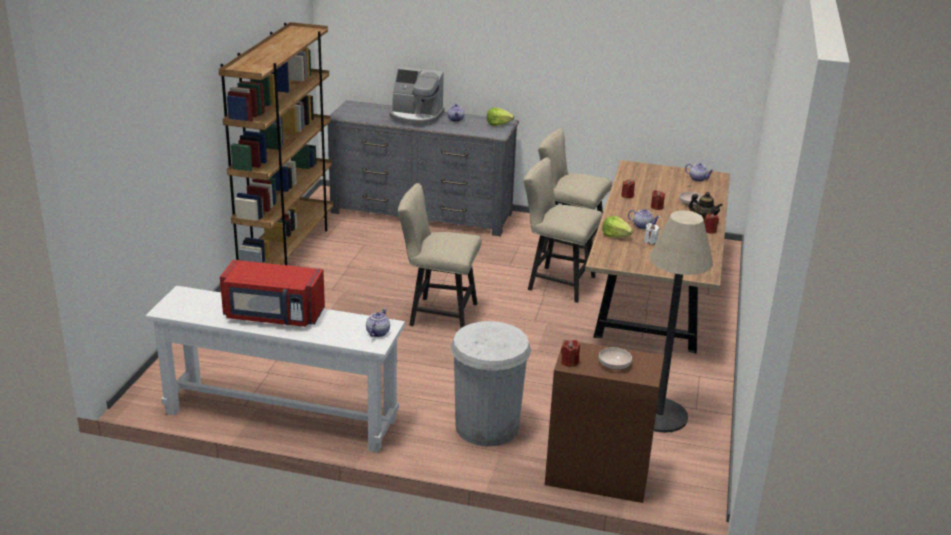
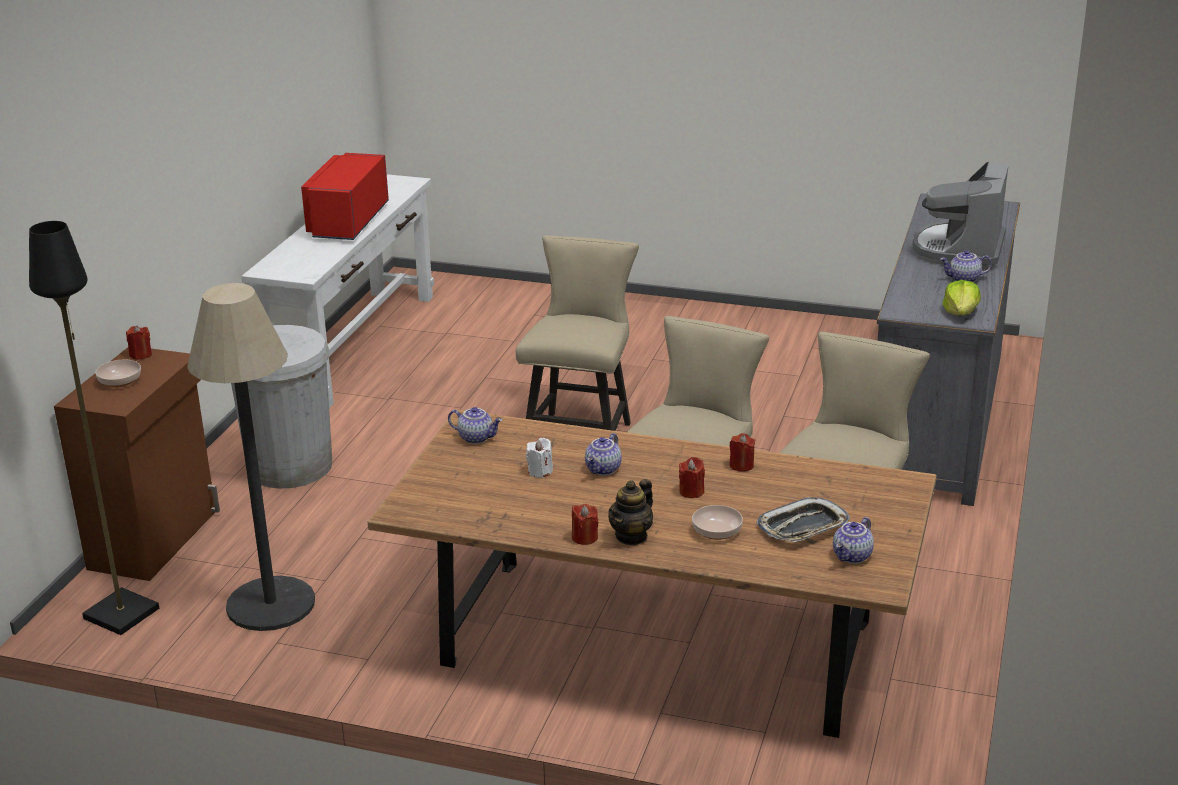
camera: 95 degrees right, 0 degrees up
brown bookcase [219,22,334,265] -> none
teapot [366,308,390,337] -> teapot moved to [448,407,502,444]
lettuce [602,216,633,238] -> none
none -> black floor lamp [29,221,159,635]
none -> tray [756,497,850,542]

